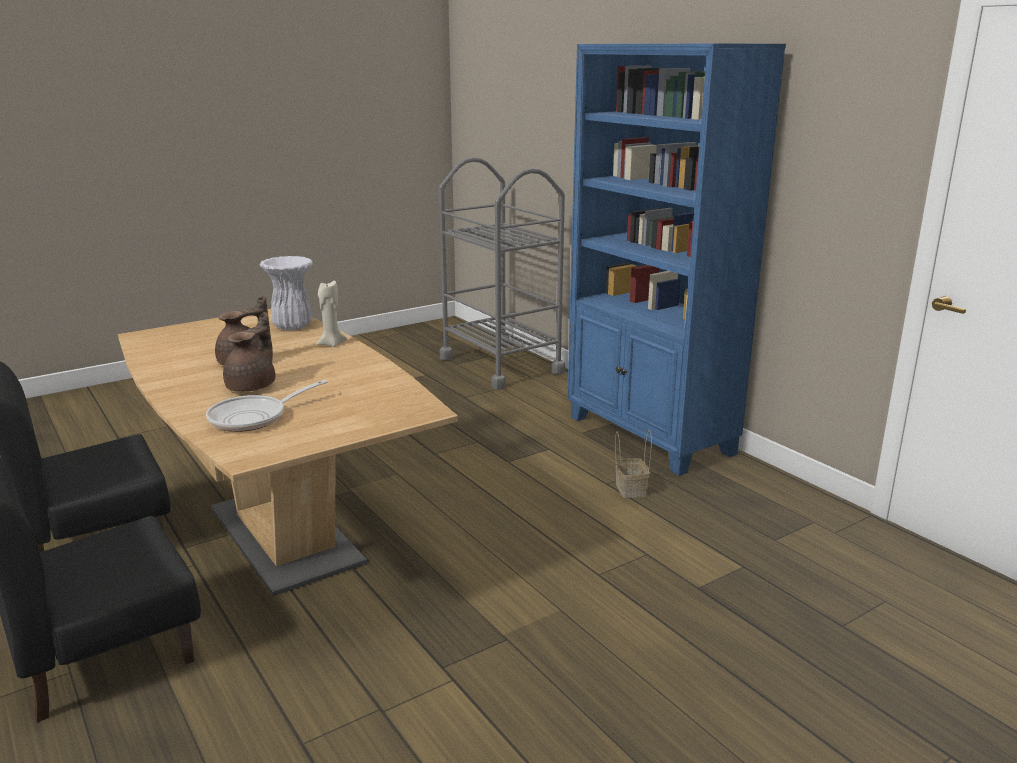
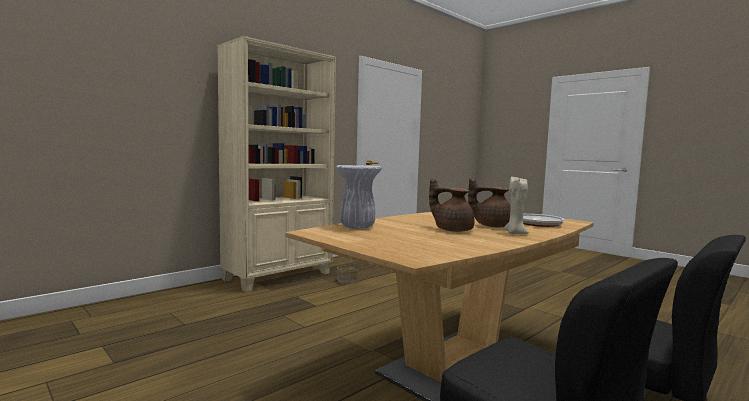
camera: 100 degrees left, 15 degrees down
beige candle [317,280,347,347] -> beige candle moved to [504,177,529,234]
grey cart [439,157,565,390] -> none
blue bookcase [567,44,786,476] -> beige bookcase [217,36,336,292]

